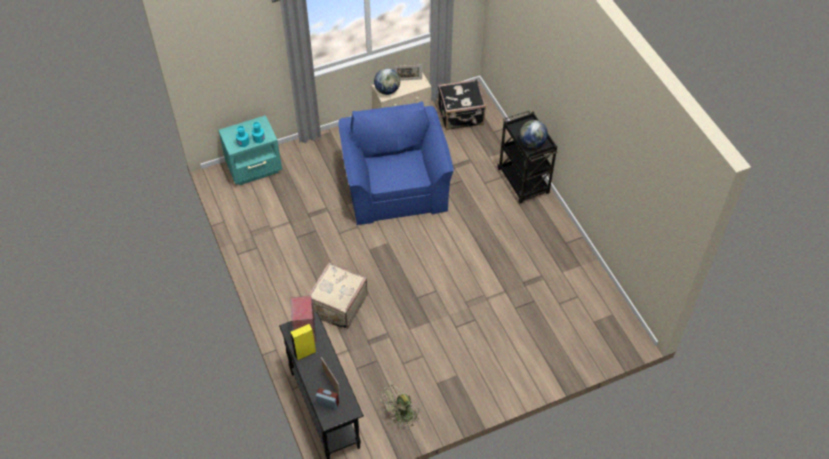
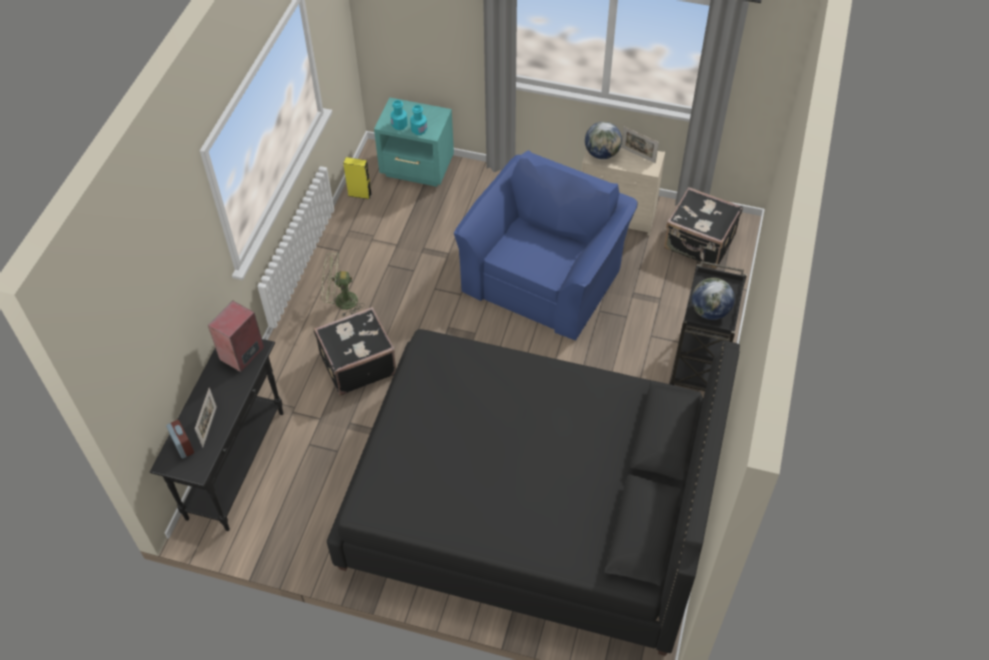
camera: 40 degrees right, 0 degrees up
yellow speaker [290,324,316,361] -> yellow speaker moved to [343,157,372,199]
beige suitcase [308,262,368,330] -> black suitcase [314,307,396,396]
green fan [380,385,419,426] -> green fan moved to [322,253,365,316]
none -> black bed [327,329,740,656]

